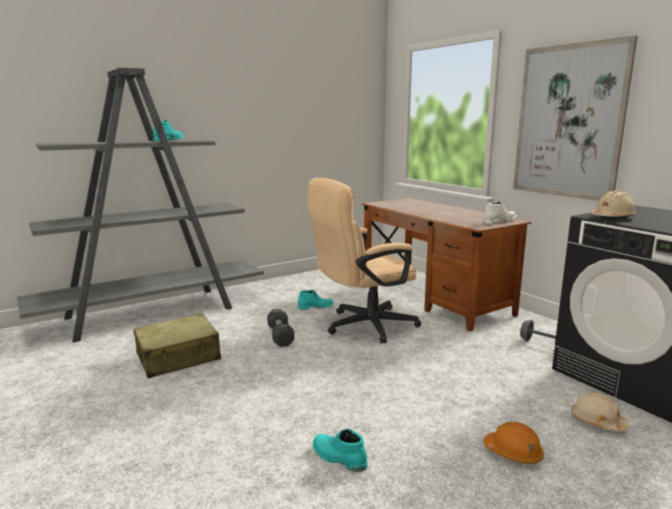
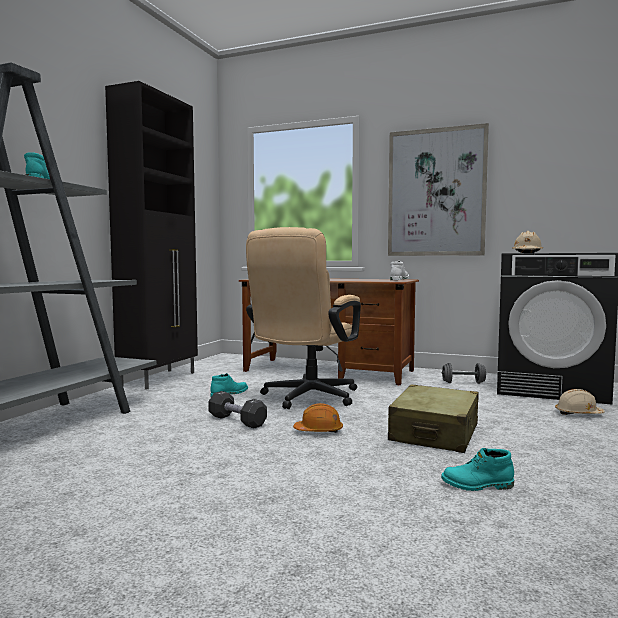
camera: 35 degrees left, 10 degrees down
beige suitcase [133,313,221,378] -> beige suitcase moved to [388,385,479,453]
orange hard hat [483,421,544,464] -> orange hard hat moved to [293,403,343,433]
none -> black cabinet [105,81,198,390]

